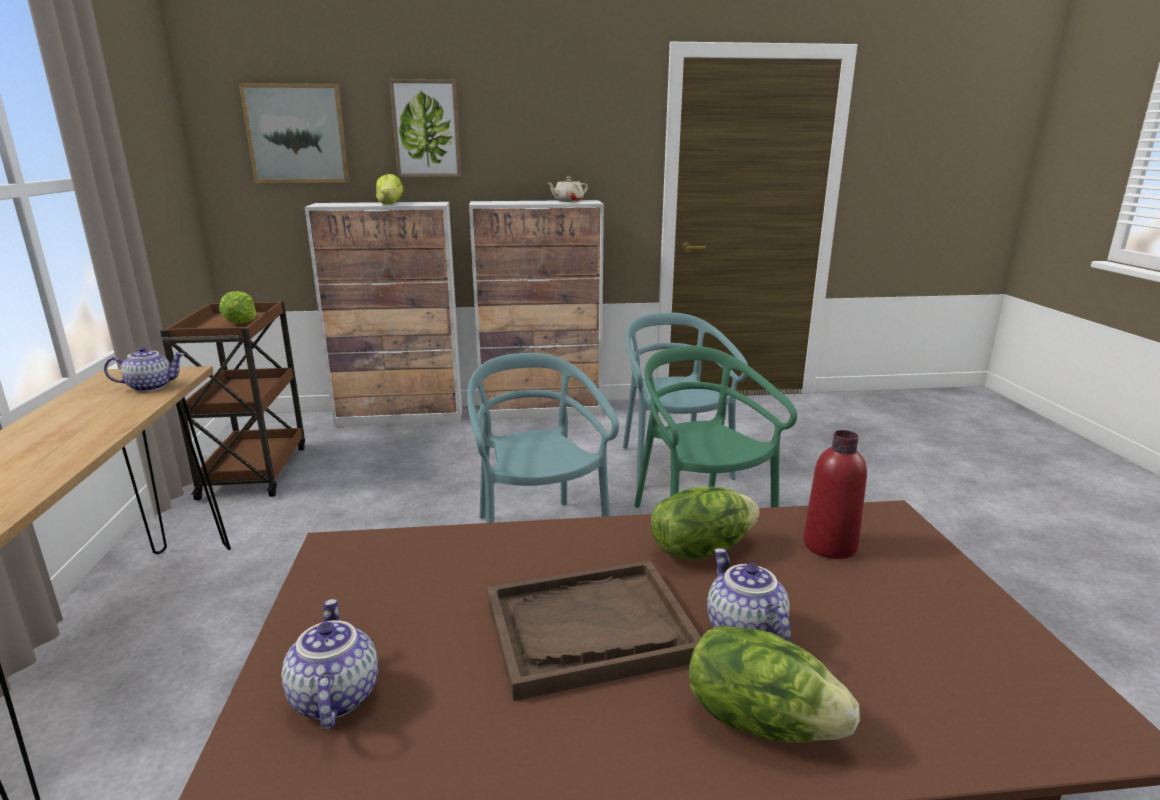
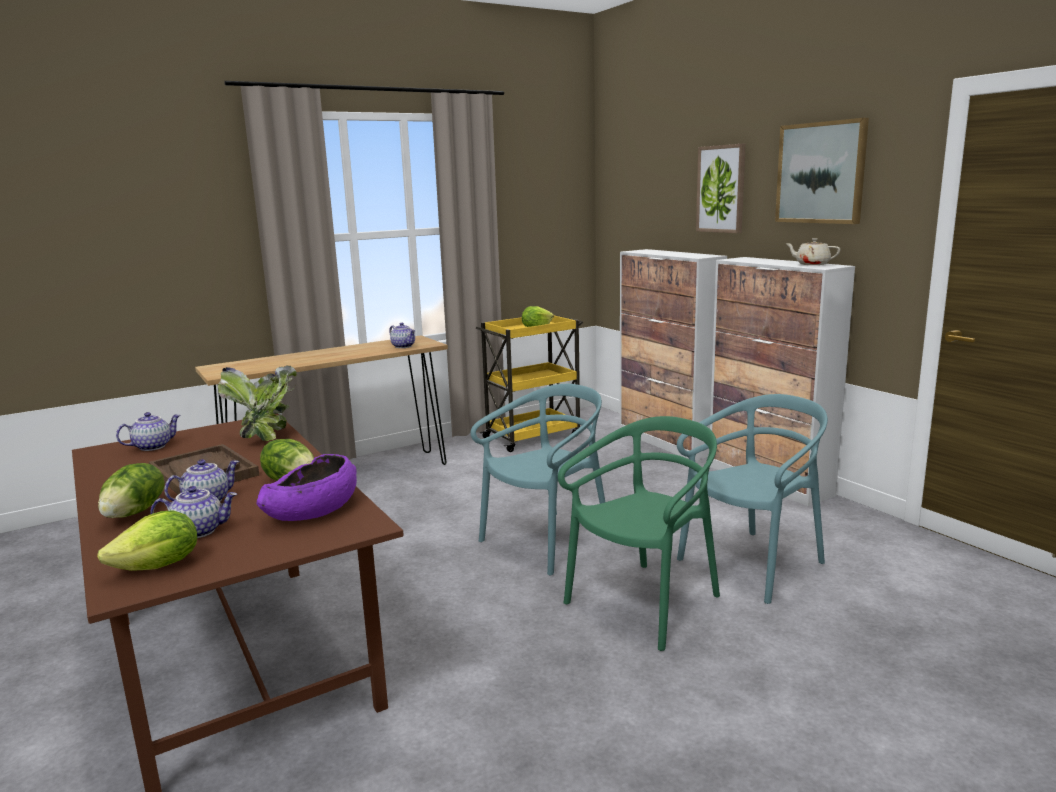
camera: 65 degrees right, 5 degrees down
brown cart [160,301,305,500] -> yellow cart [476,315,583,452]
picture [239,83,350,183] -> picture moved to [775,118,869,224]
lettuce [376,174,404,204] -> lettuce moved to [97,510,197,571]
red bottle [803,430,867,559] -> purple bowl [257,454,357,521]
none -> teapot [150,486,237,538]
none -> potted plant [218,366,297,441]

